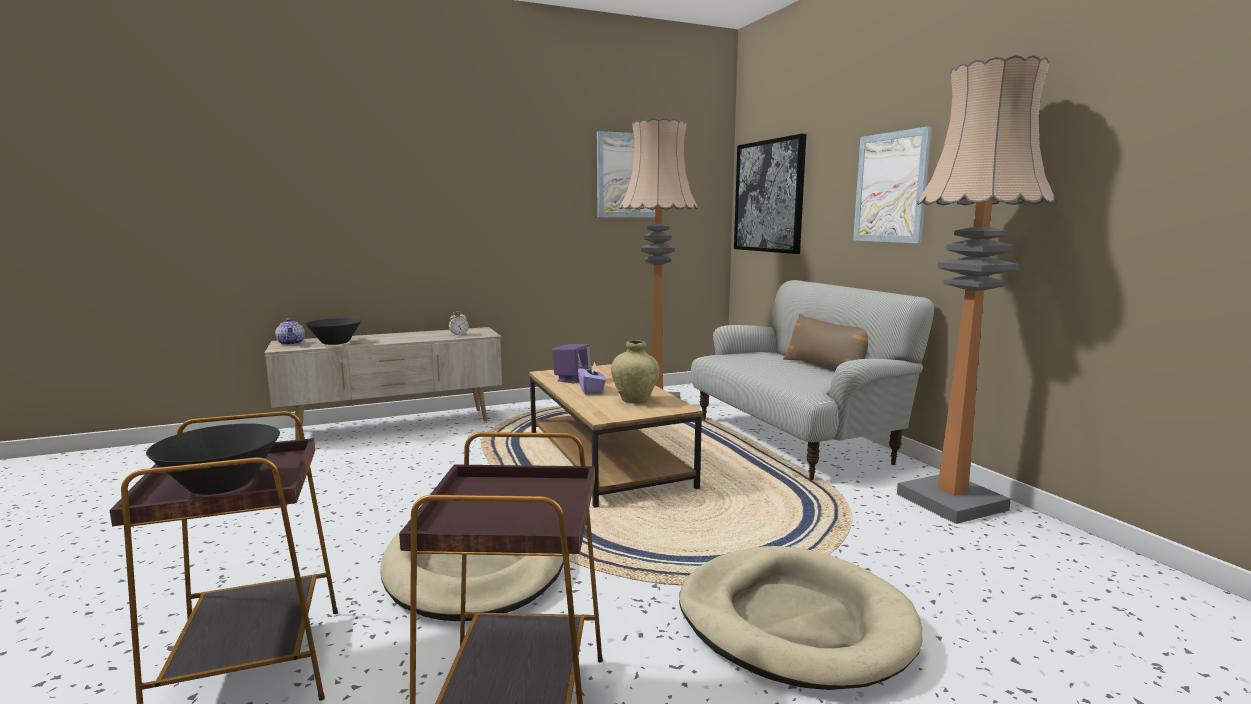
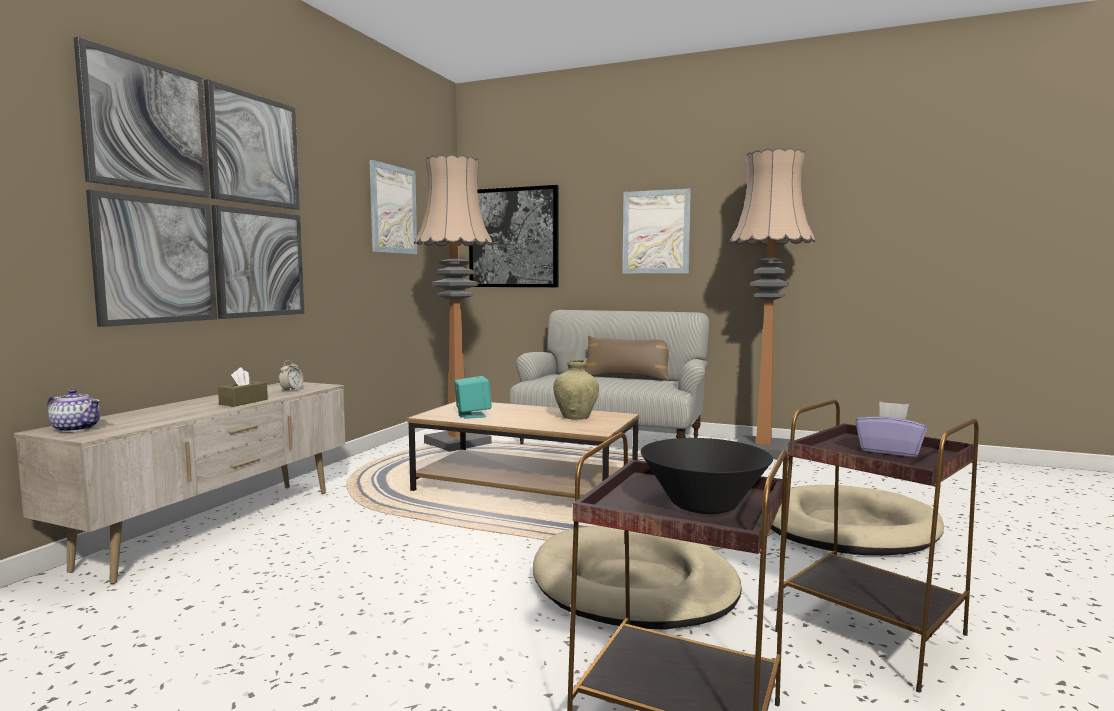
camera: 45 degrees left, 5 degrees down
black bowl [306,318,361,345] -> none
purple speaker [552,344,592,384] -> turquoise speaker [454,376,492,419]
purple tissue box [578,362,606,395] -> purple tissue box moved to [856,401,927,457]
none -> picture [74,37,304,327]
none -> brown tissue box [218,367,268,406]

